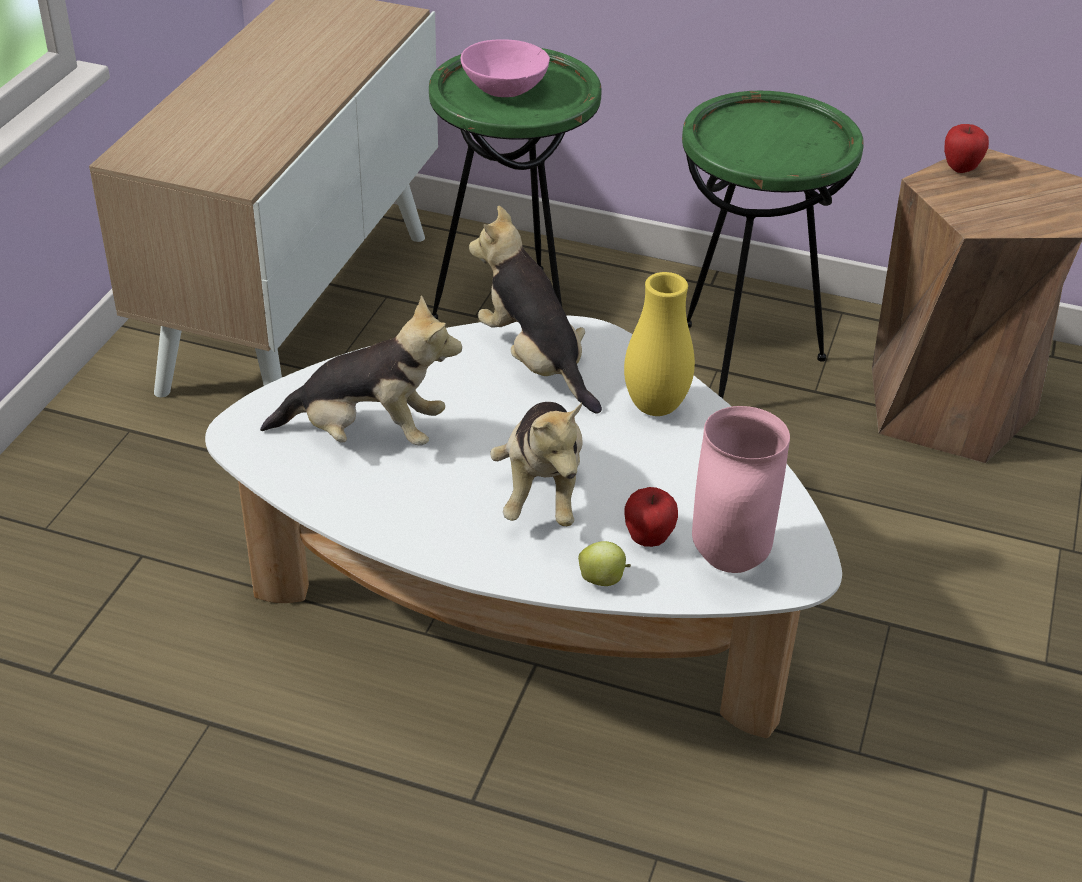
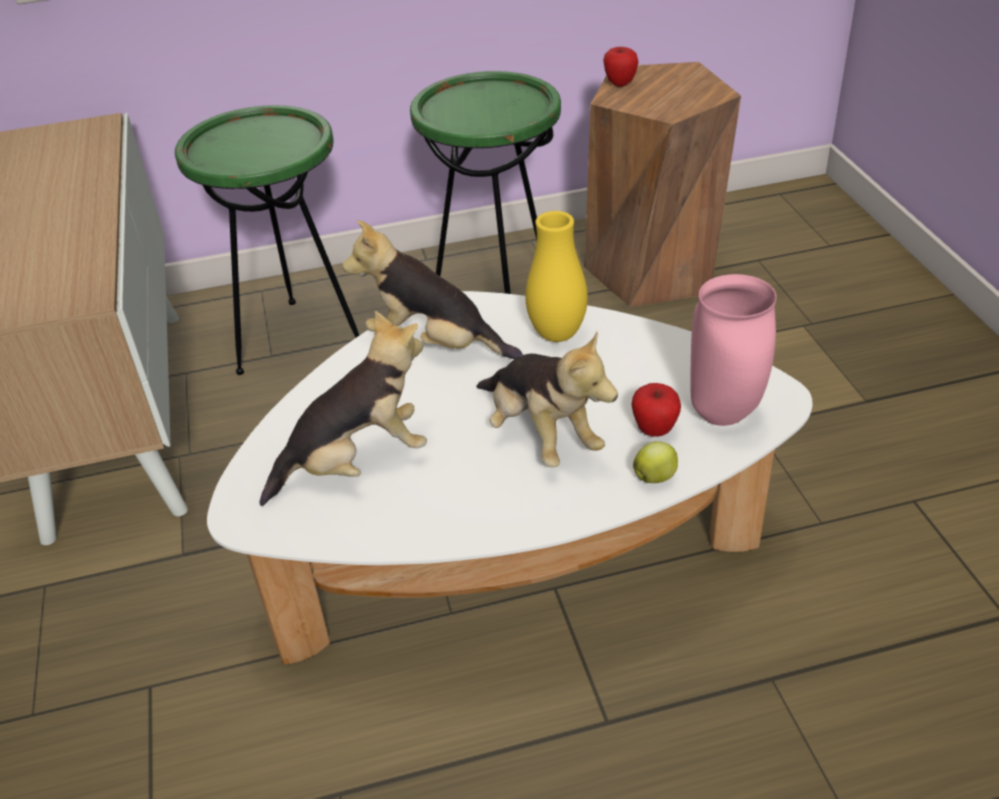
camera: 30 degrees left, 0 degrees up
pink bowl [461,39,550,97] -> none

